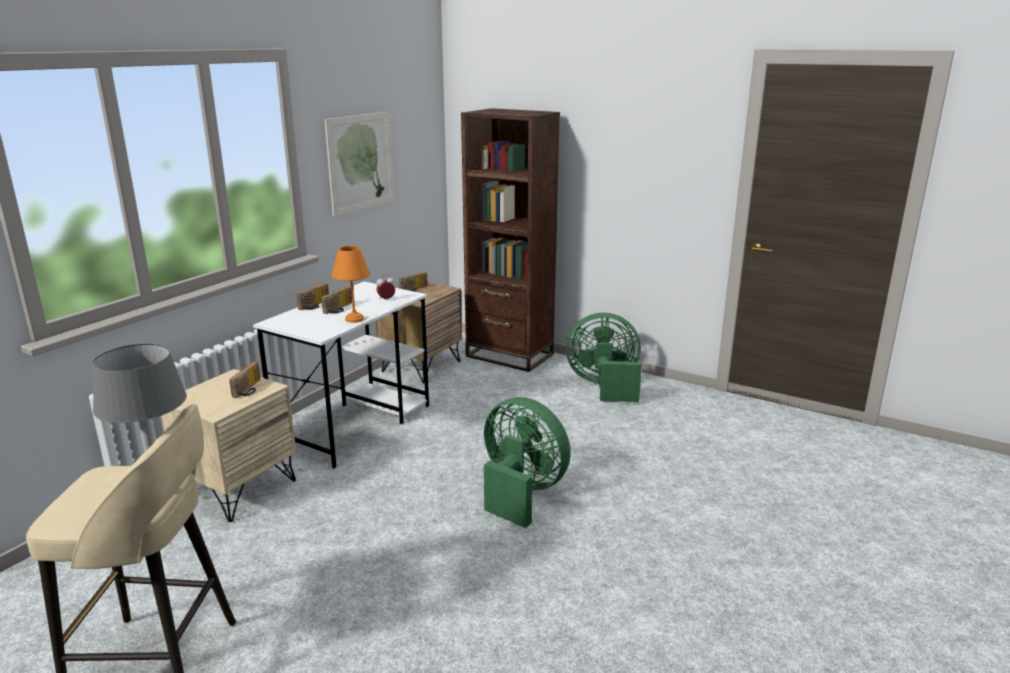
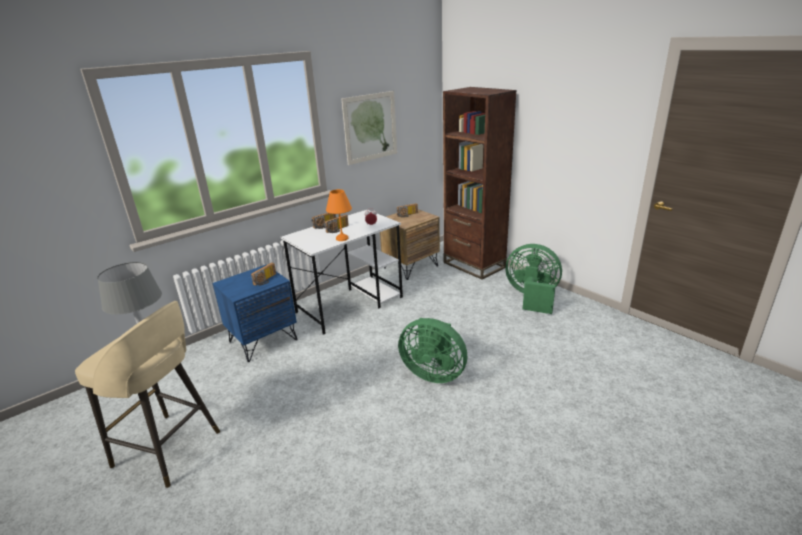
camera: 20 degrees right, 5 degrees up
beige nightstand [161,369,296,522] -> blue nightstand [212,265,297,362]
green fan [484,397,571,528] -> green fan turned 150 degrees clockwise [398,318,467,383]

